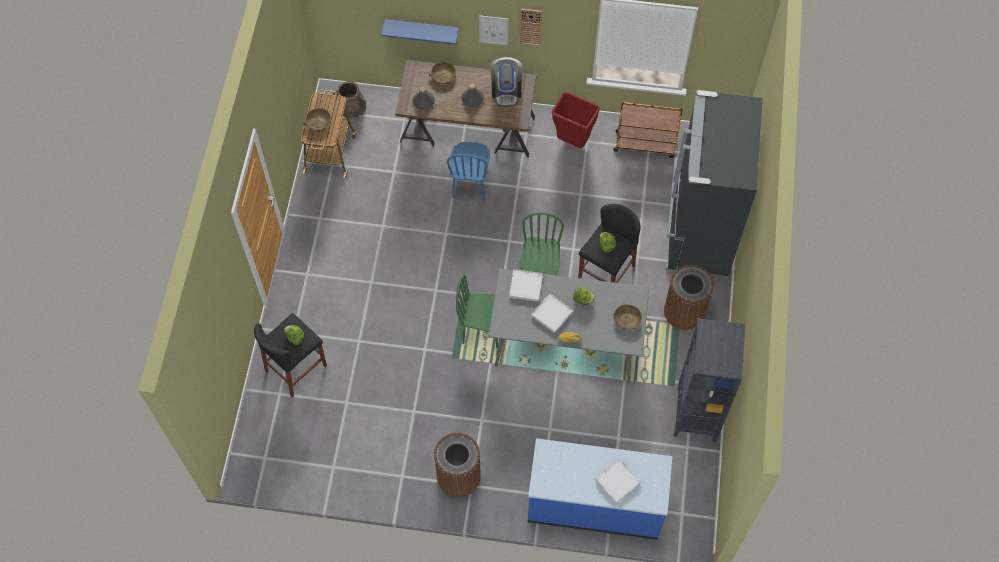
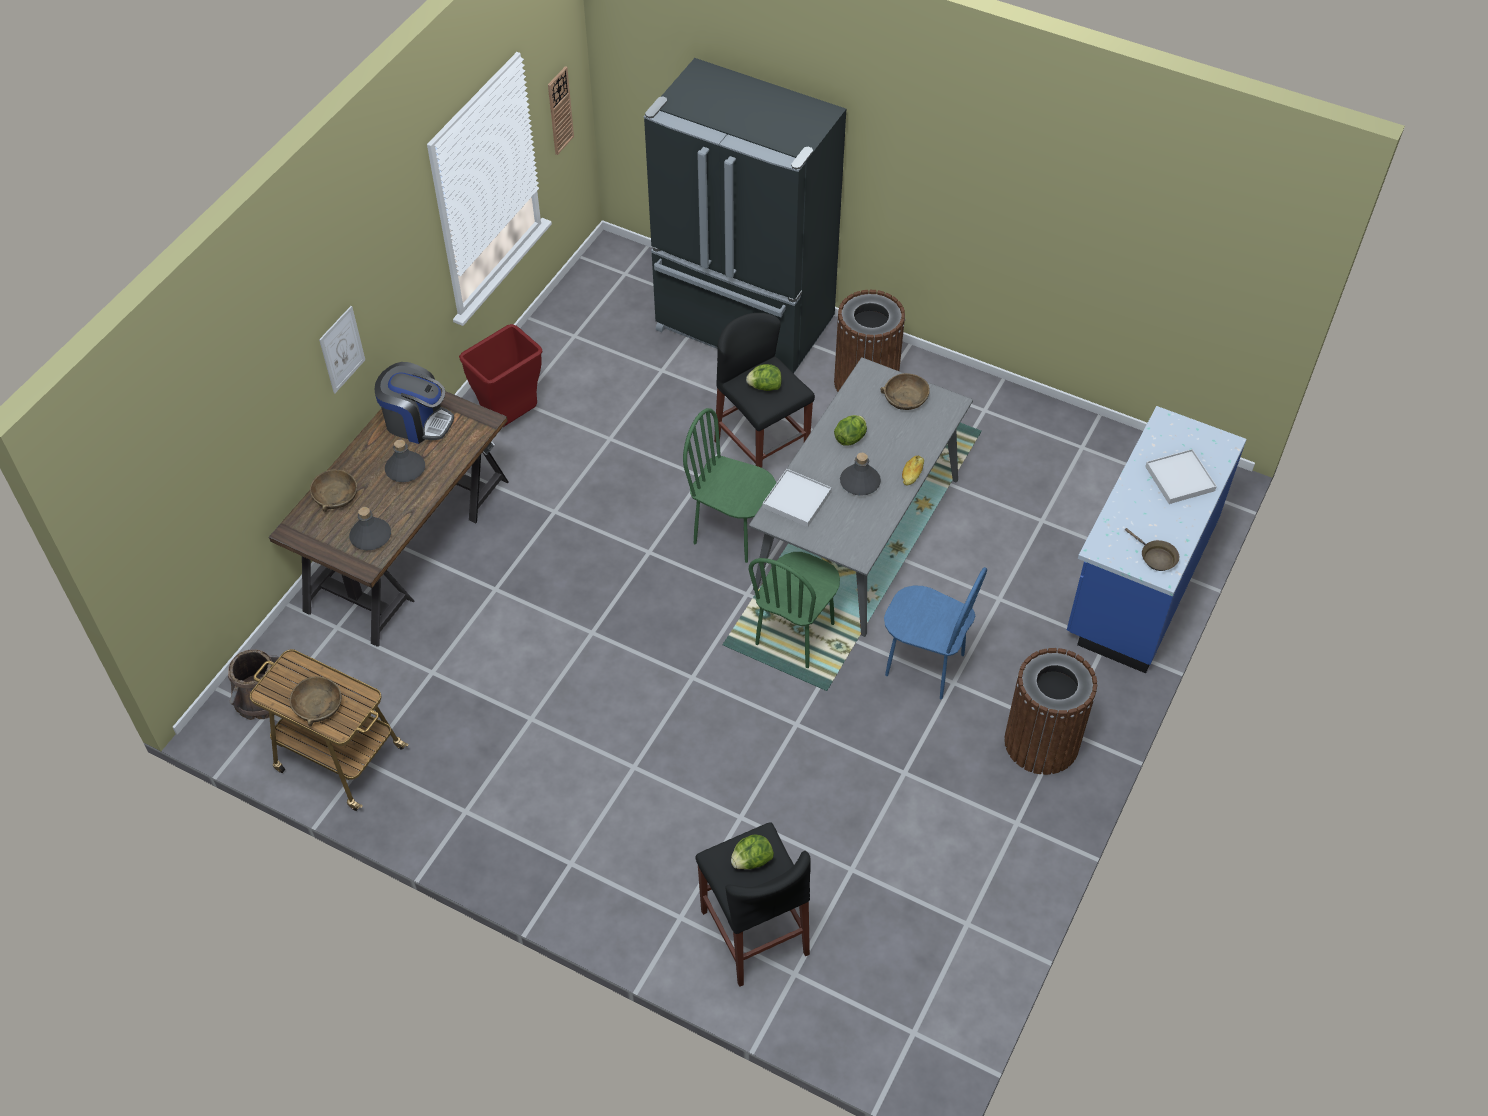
camera: 70 degrees left, 10 degrees down
blue shelf [381,19,459,45] -> none
blue chair [447,142,490,201] -> blue chair moved to [884,567,987,699]
wall clock [520,9,542,46] -> wall clock moved to [548,66,574,155]
white tray [531,293,573,333] -> grey bottle [840,453,881,496]
brown cart [613,102,682,158] -> none
black bookcase [674,318,745,442] -> none
none -> brown frying pan [1125,528,1179,571]

